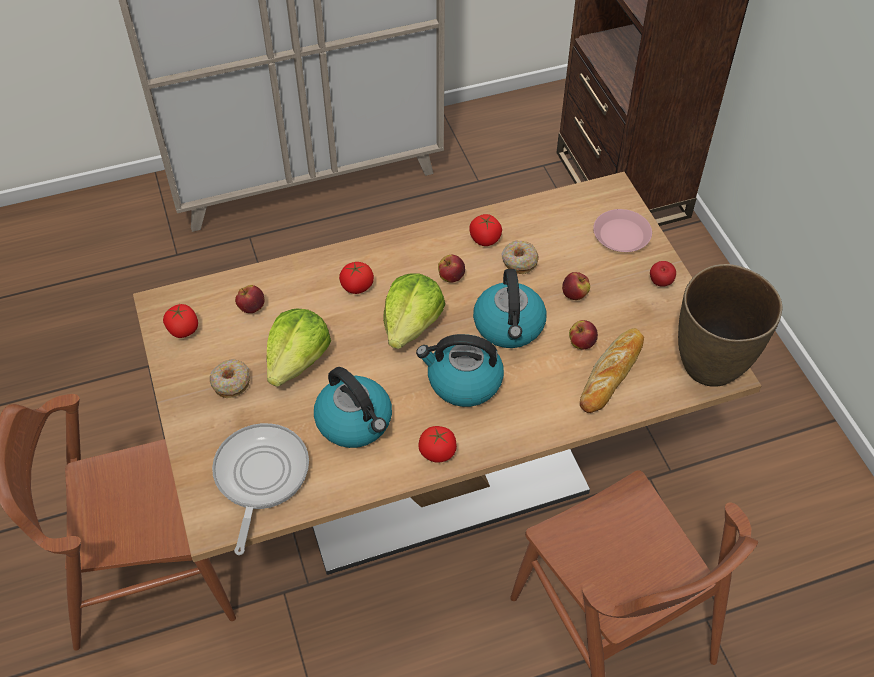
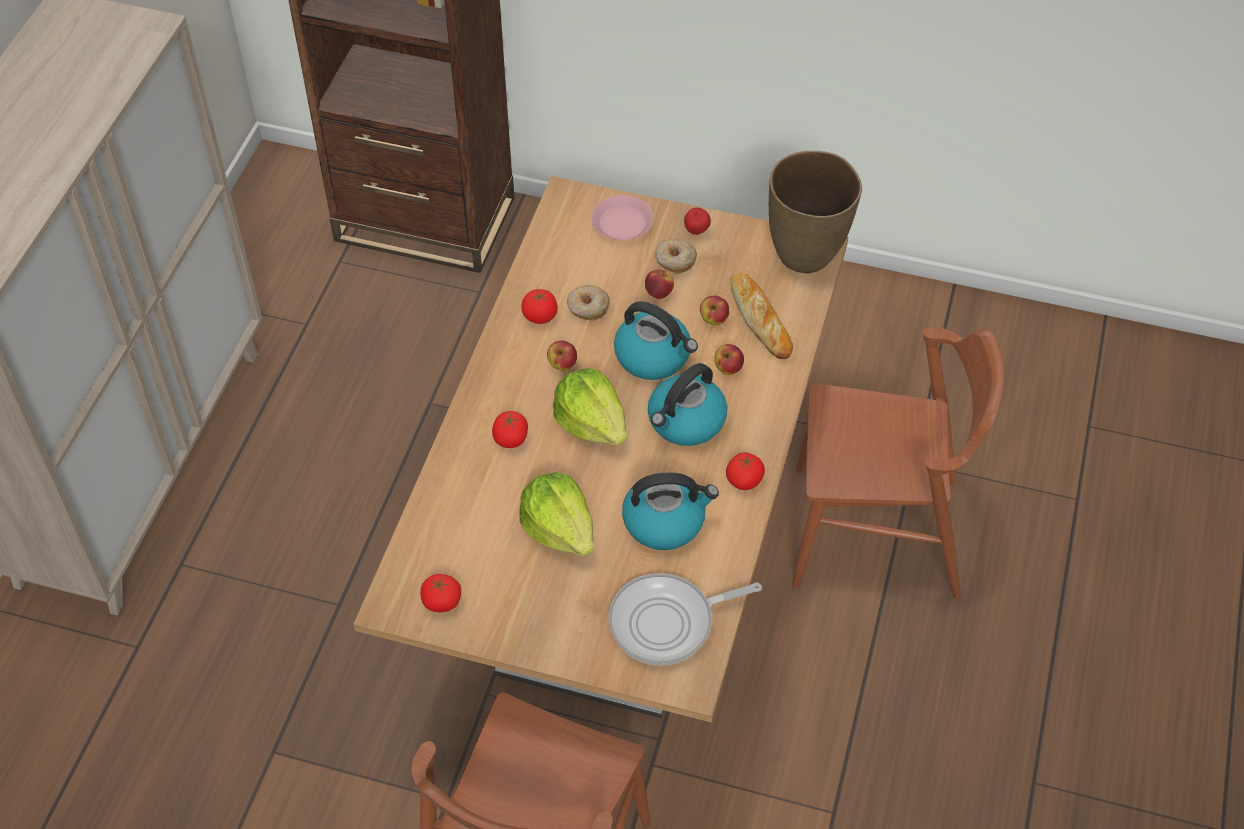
camera: 55 degrees left, 0 degrees up
donut [210,359,250,398] -> donut moved to [655,239,697,274]
frying pan [212,423,309,555] -> frying pan turned 60 degrees counterclockwise [609,573,762,666]
apple [235,285,264,313] -> apple moved to [715,344,744,375]

